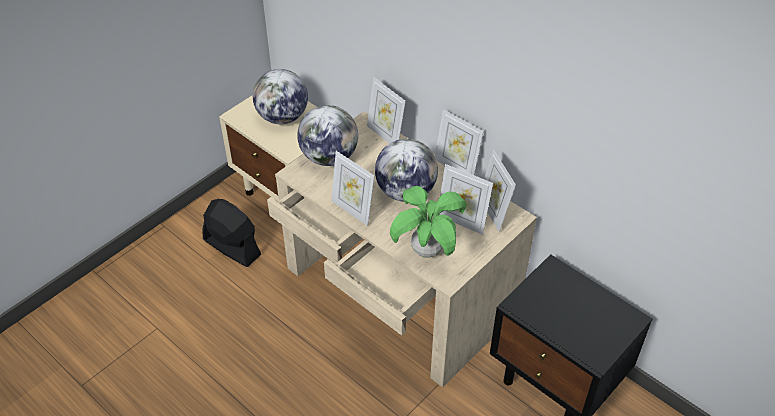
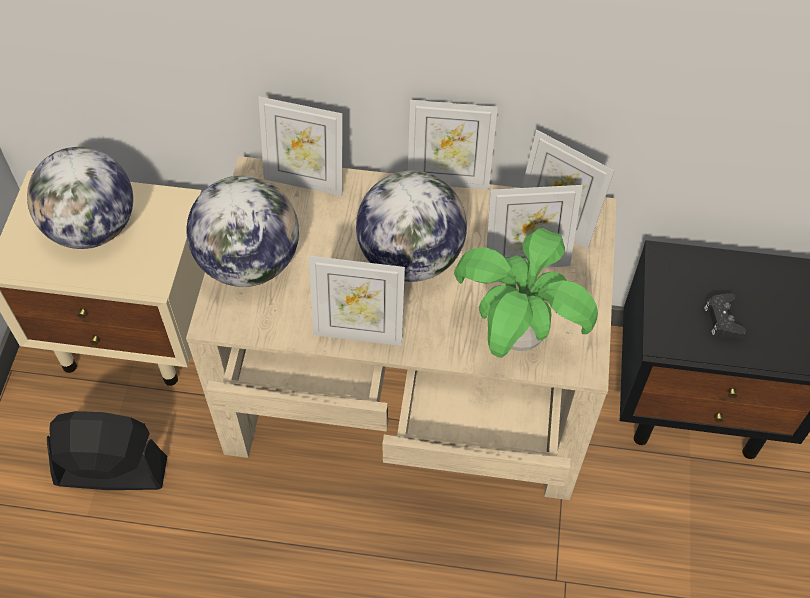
camera: 35 degrees left, 10 degrees up
none -> black game controller [704,293,746,338]

